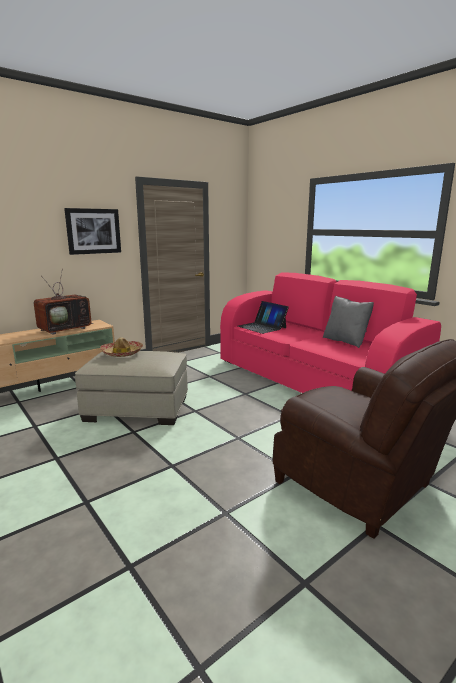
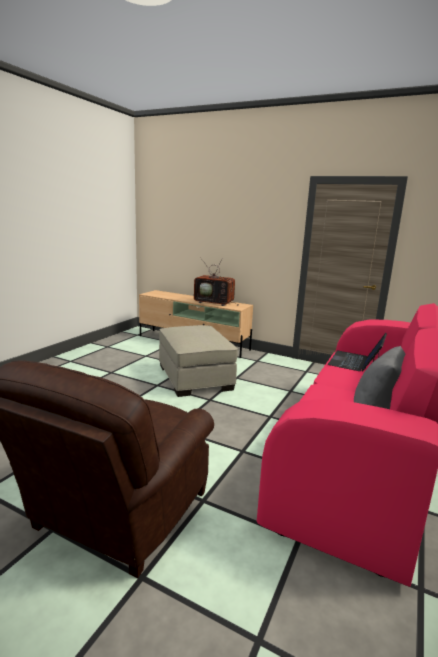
camera: 65 degrees right, 0 degrees up
picture [64,208,121,255] -> none
hat [100,337,143,357] -> none

